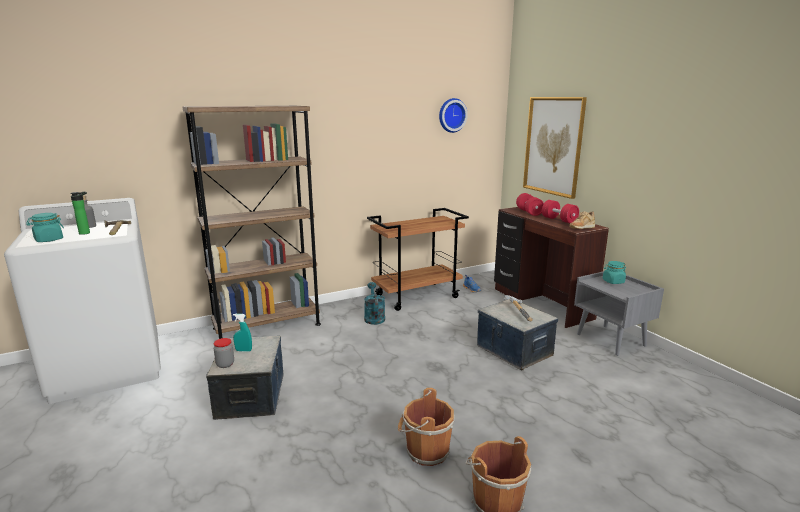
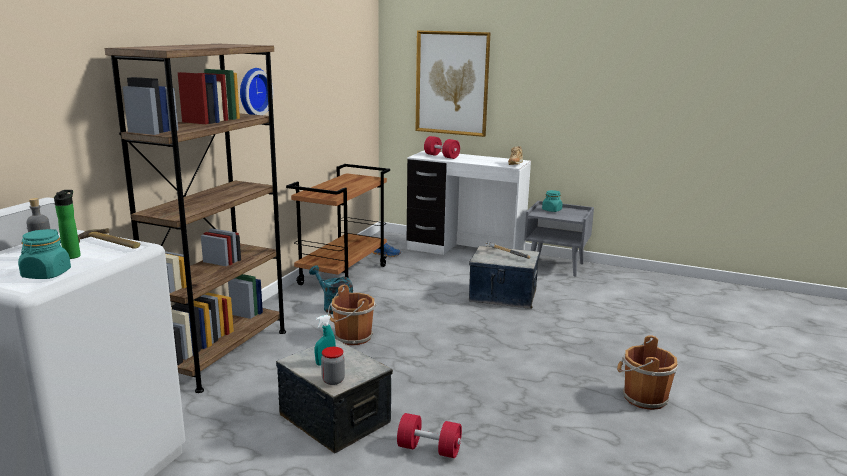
camera: 40 degrees left, 0 degrees up
brown bucket [398,388,455,466] -> brown bucket moved to [328,285,377,345]
wall clock [439,98,468,133] -> wall clock moved to [240,68,273,115]
brown desk [494,207,609,328] -> white desk [407,150,531,255]
red dumbbell [542,200,579,223] -> red dumbbell moved to [397,413,462,458]

